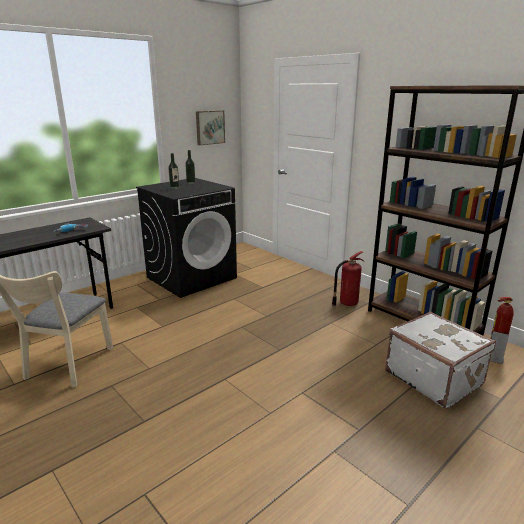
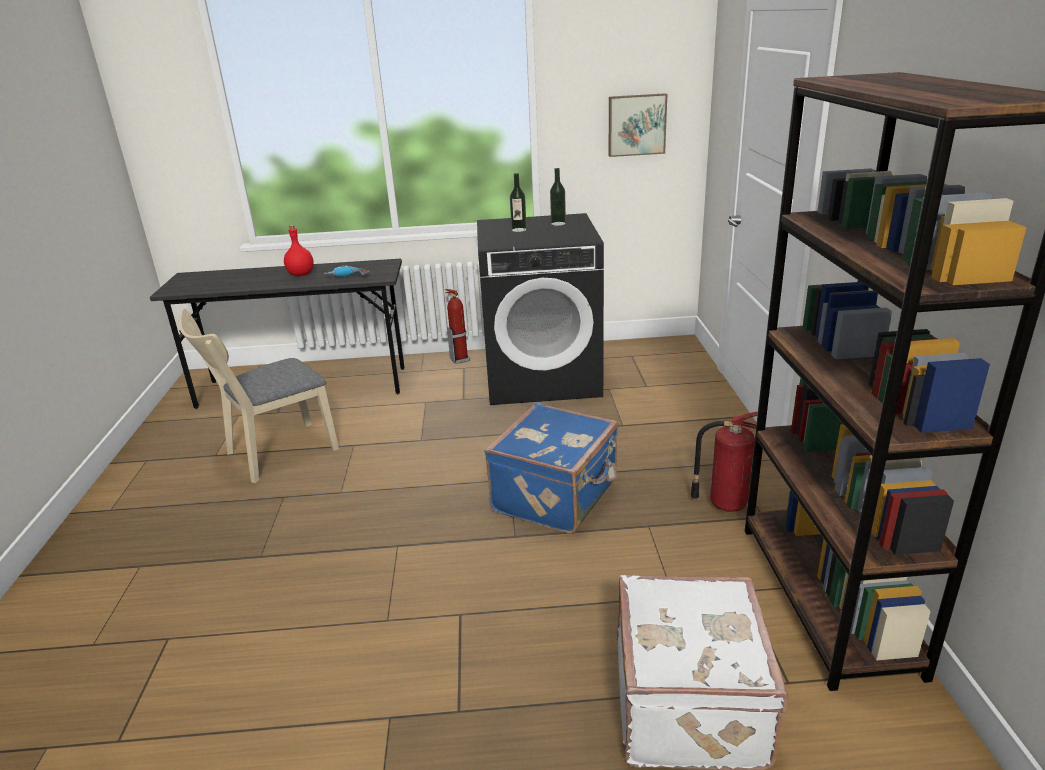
camera: 40 degrees right, 5 degrees up
fire extinguisher [490,297,514,364] -> fire extinguisher moved to [445,289,470,364]
none -> red bottle [284,225,314,276]
none -> blue suitcase [484,403,618,534]

